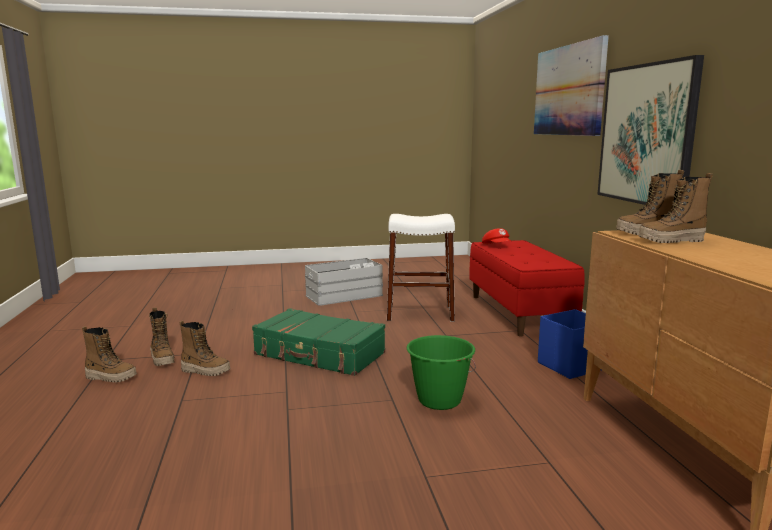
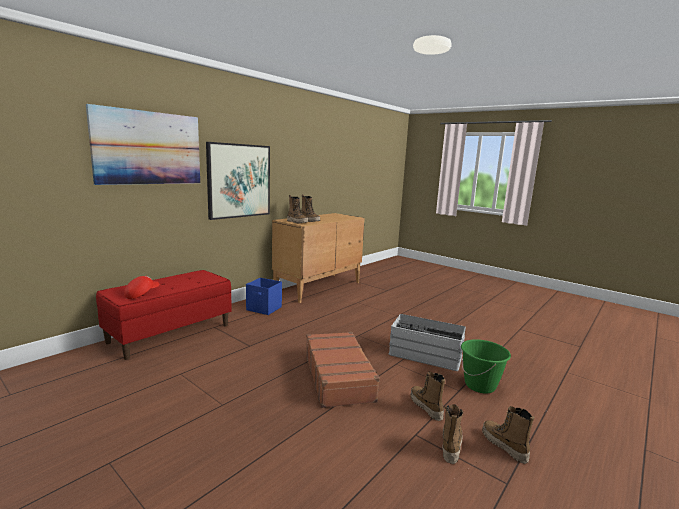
camera: 130 degrees left, 0 degrees up
green suitcase [252,308,385,376] -> brown suitcase [306,332,380,408]
grey storage box [305,258,383,306] -> grey storage box moved to [389,314,466,371]
white stool [387,214,455,322] -> none
green bucket [407,335,476,410] -> green bucket moved to [461,339,511,394]

